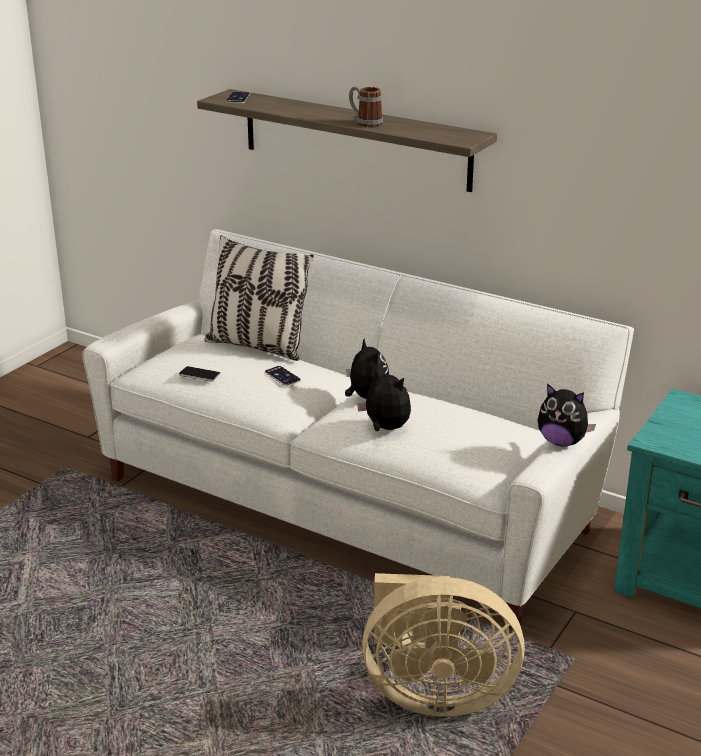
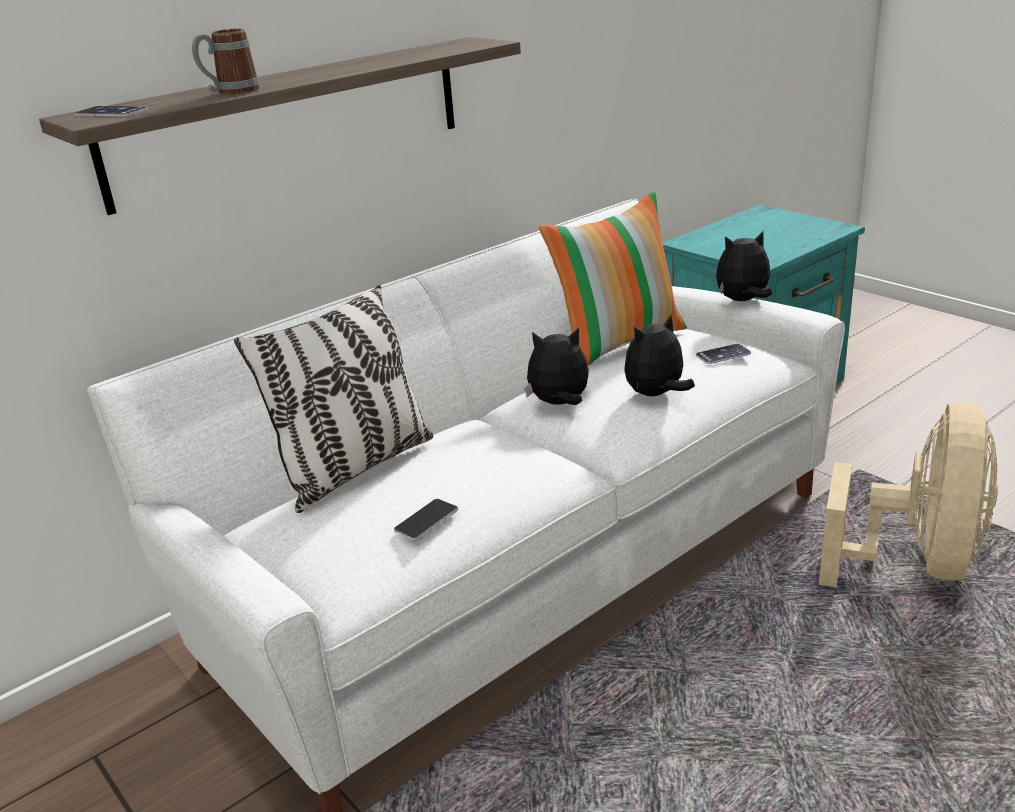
camera: 70 degrees left, 0 degrees up
phone [265,366,301,386] -> phone moved to [696,344,751,364]
mug [349,86,383,127] -> mug moved to [192,29,260,95]
plush toy [538,383,596,447] -> plush toy turned 150 degrees counterclockwise [716,231,773,301]
none -> pillow [539,191,687,366]

